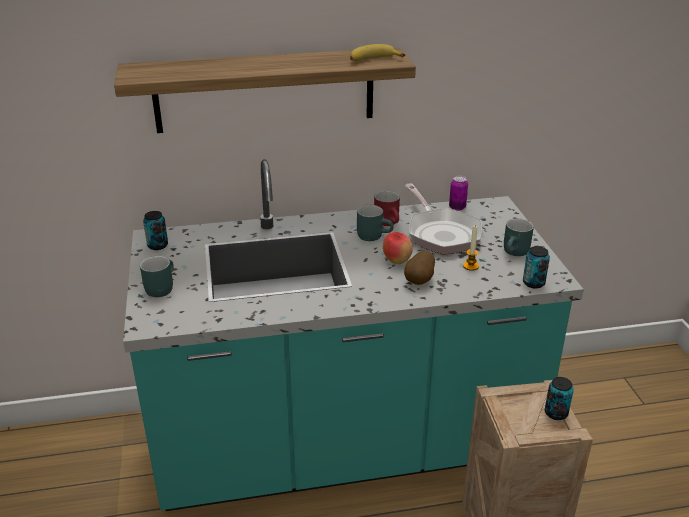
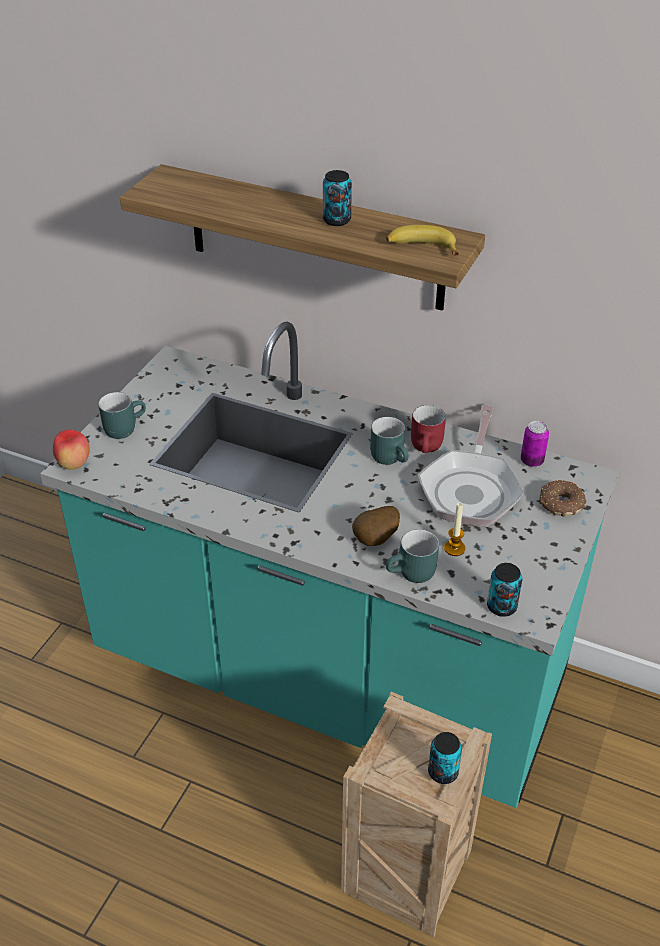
camera: 35 degrees right, 10 degrees up
can [143,211,168,250] -> can moved to [323,170,352,226]
apple [383,232,413,264] -> apple moved to [53,430,90,470]
turquoise mug [504,218,534,256] -> turquoise mug moved to [386,529,439,583]
none -> donut [540,480,586,517]

